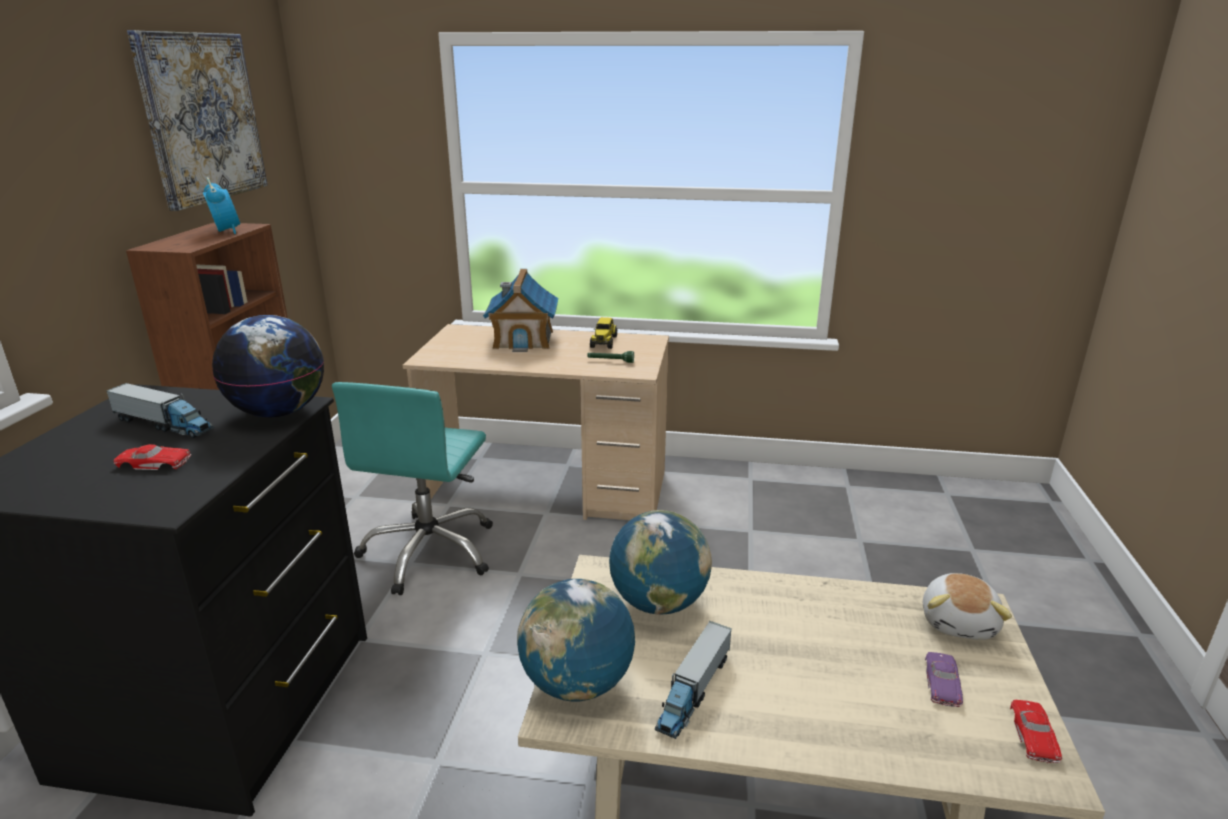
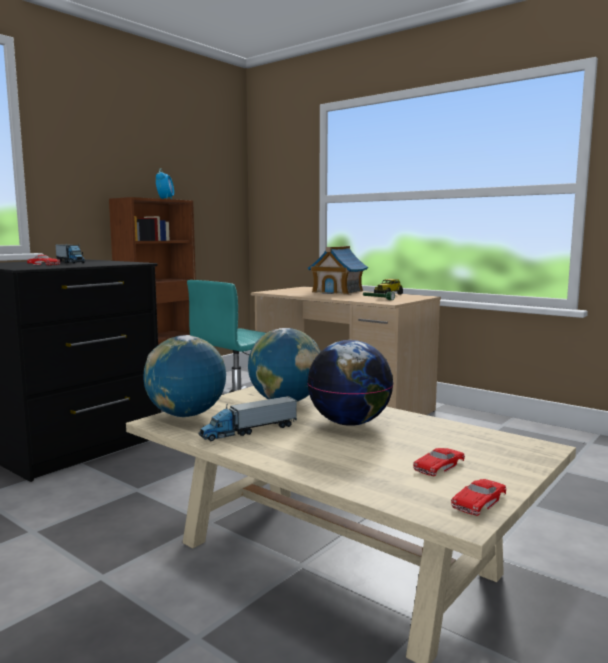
camera: 30 degrees right, 15 degrees down
picture [127,30,268,211] -> none
globe [212,315,324,417] -> globe moved to [307,340,394,426]
plush toy [923,573,1012,640] -> none
purple toy car [925,652,963,707] -> red toy car [413,448,465,477]

